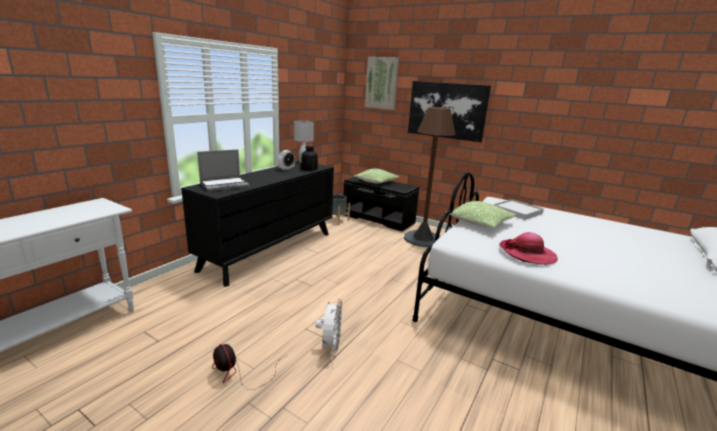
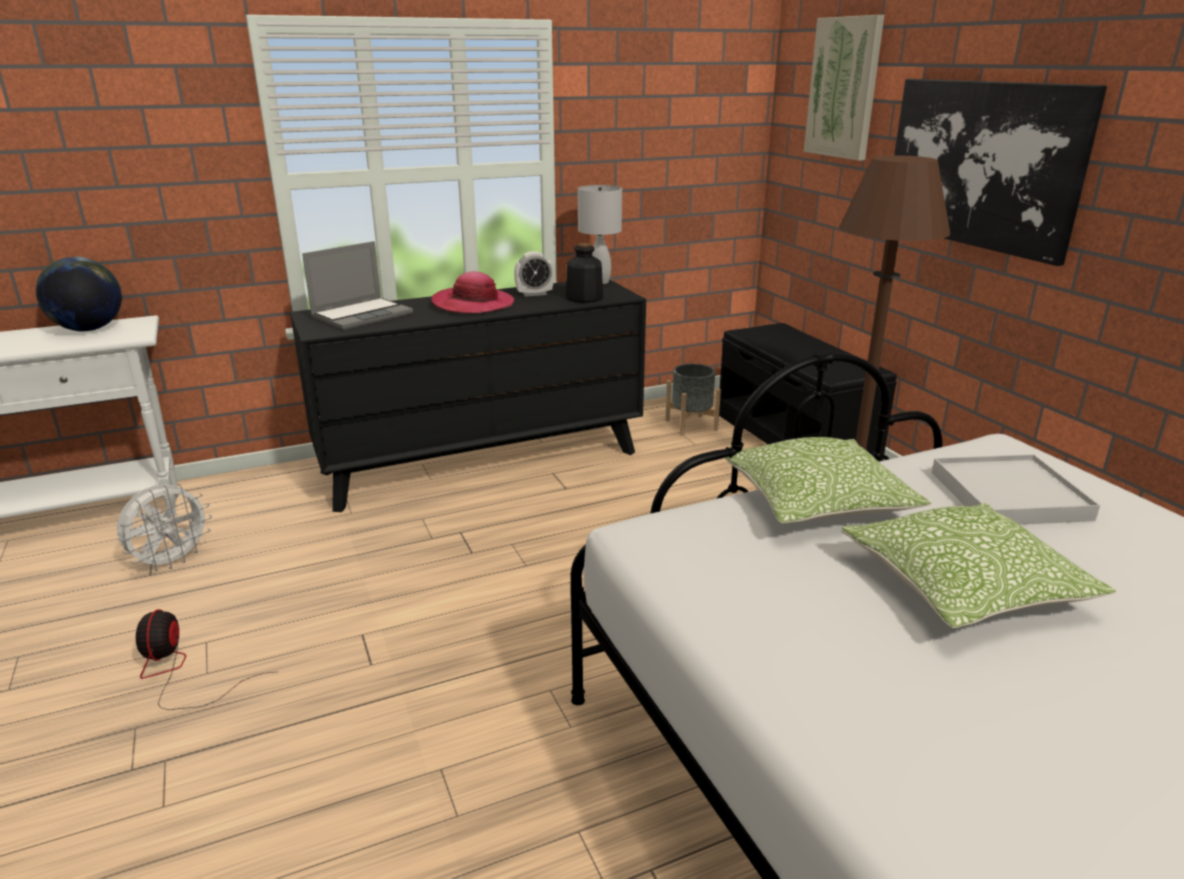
camera: 35 degrees right, 5 degrees up
laptop [197,150,250,192] -> laptop turned 45 degrees counterclockwise [302,241,413,330]
white fan [315,299,342,353] -> white fan moved to [117,484,212,571]
pillow [354,169,400,183] -> pillow moved to [841,503,1116,628]
hat [499,232,558,265] -> hat moved to [432,271,514,313]
none -> globe [36,257,122,332]

